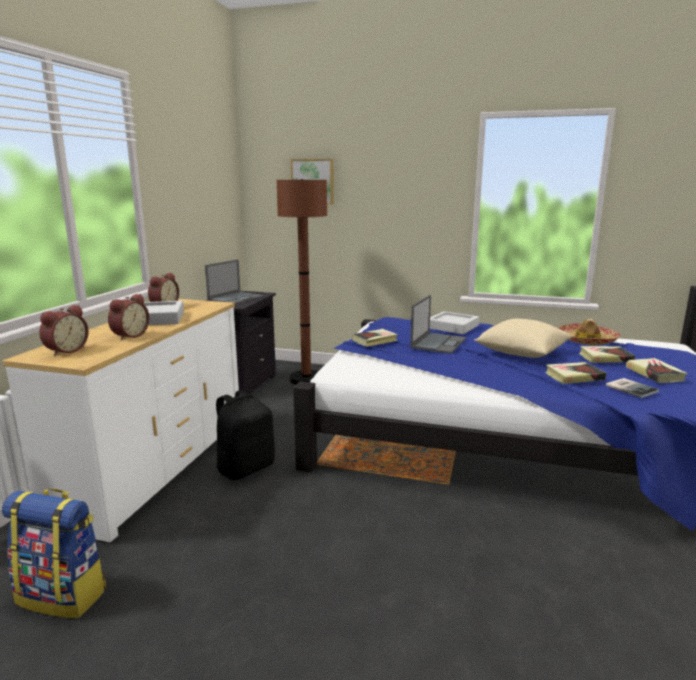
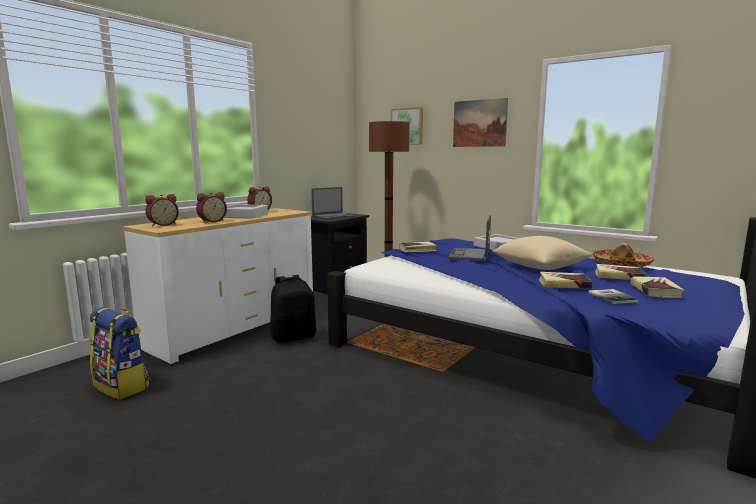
camera: 20 degrees right, 5 degrees down
laptop [410,295,466,354] -> laptop turned 150 degrees clockwise [448,215,491,261]
none -> picture [453,98,508,147]

